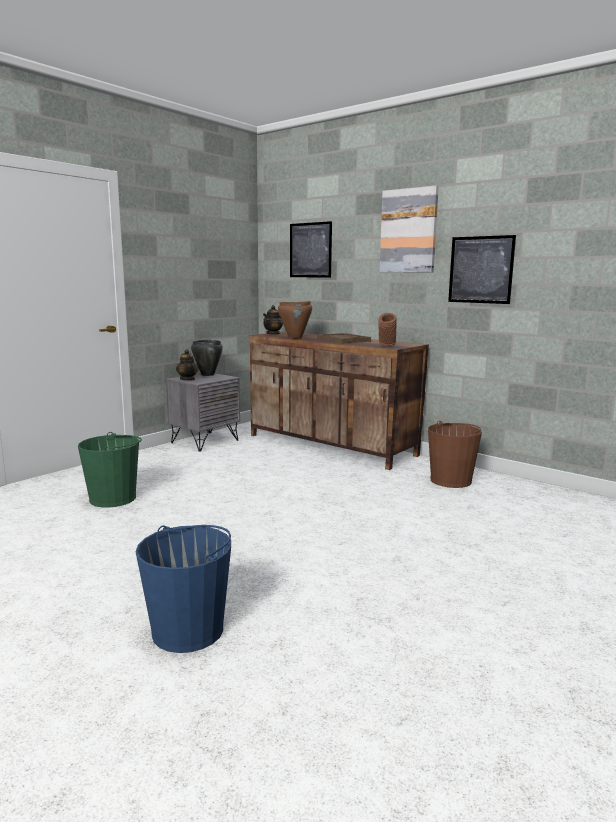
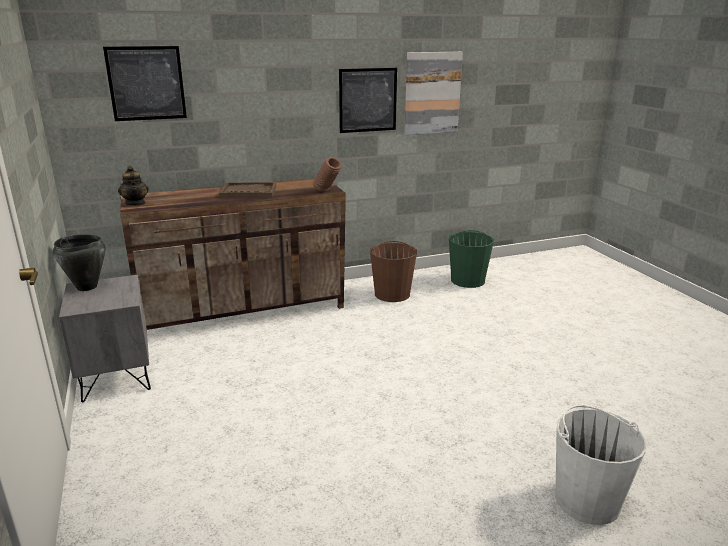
camera: 60 degrees left, 10 degrees up
green bucket [78,432,142,508] -> green bucket moved to [449,230,494,288]
blue bucket [136,525,231,653] -> white bucket [555,405,647,525]
teapot [176,349,199,380] -> none
brown cooking pot [278,301,312,339] -> none
picture [379,186,439,272] -> picture moved to [405,52,463,135]

